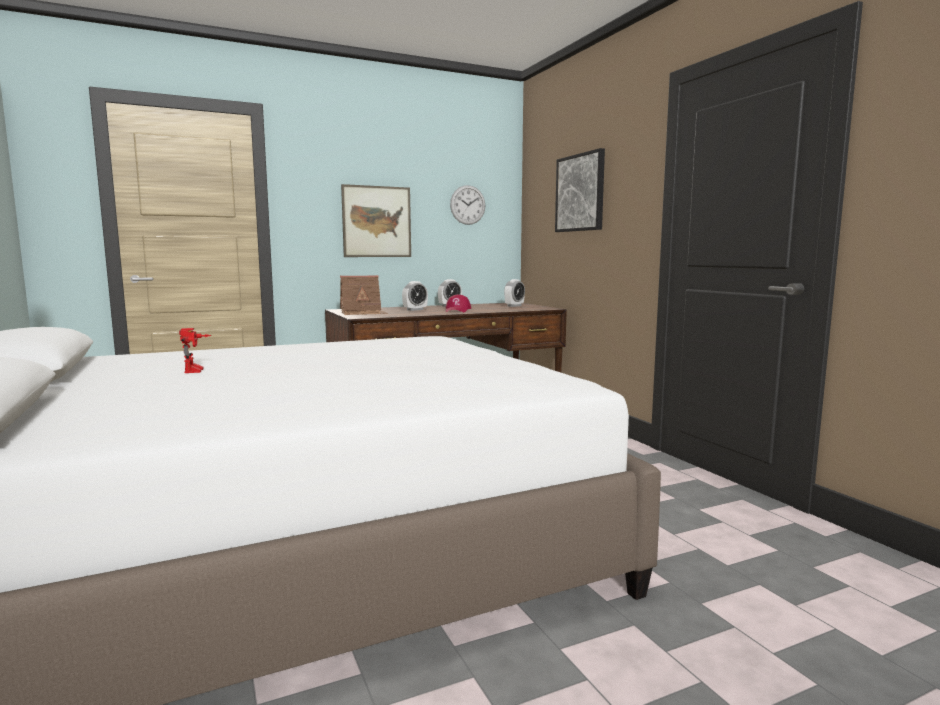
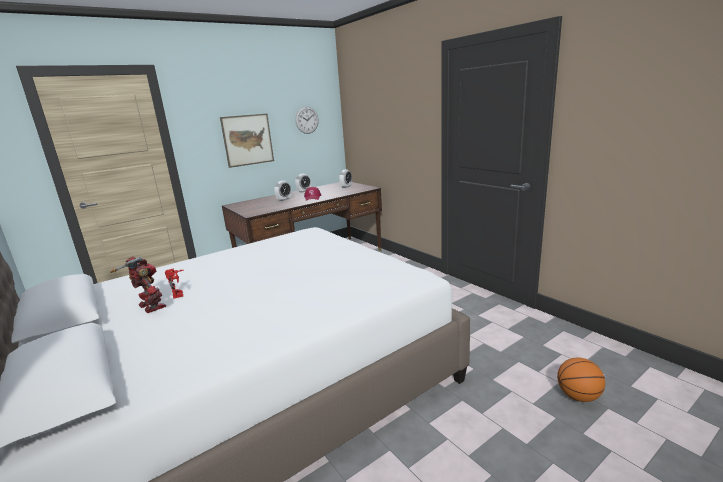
camera: 10 degrees left, 10 degrees up
toy house [340,275,388,315] -> none
picture [555,148,605,232] -> none
none -> toy robot [110,256,166,313]
none -> basketball [557,358,605,402]

